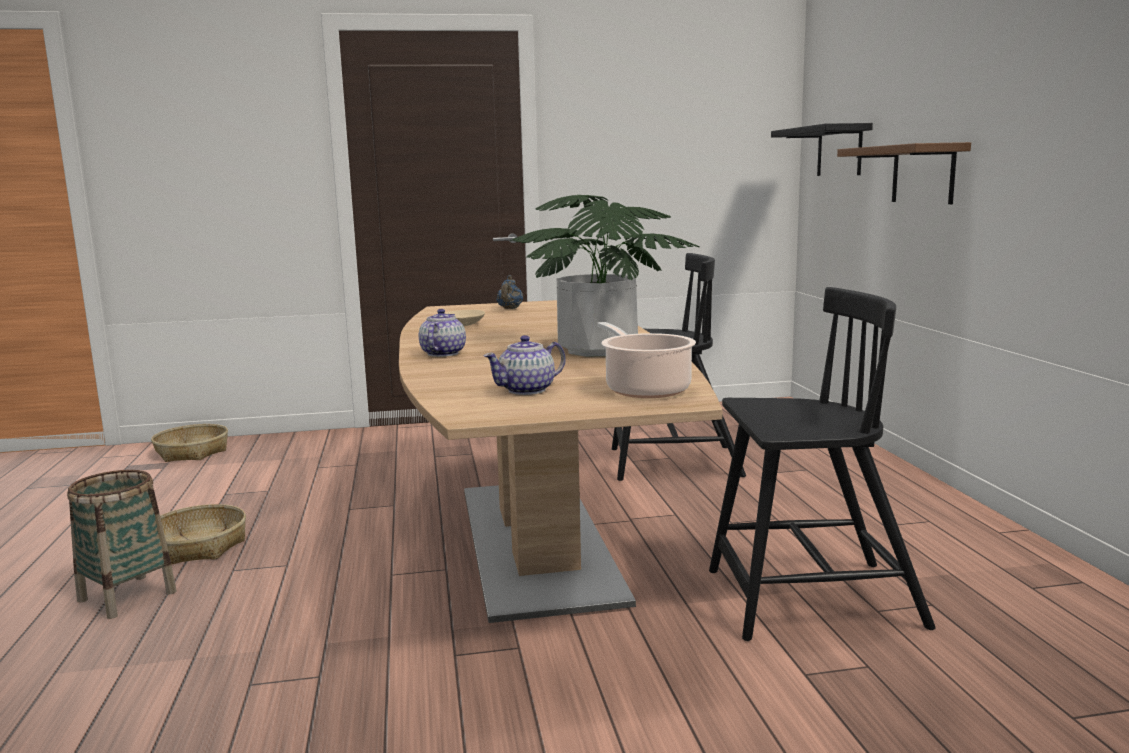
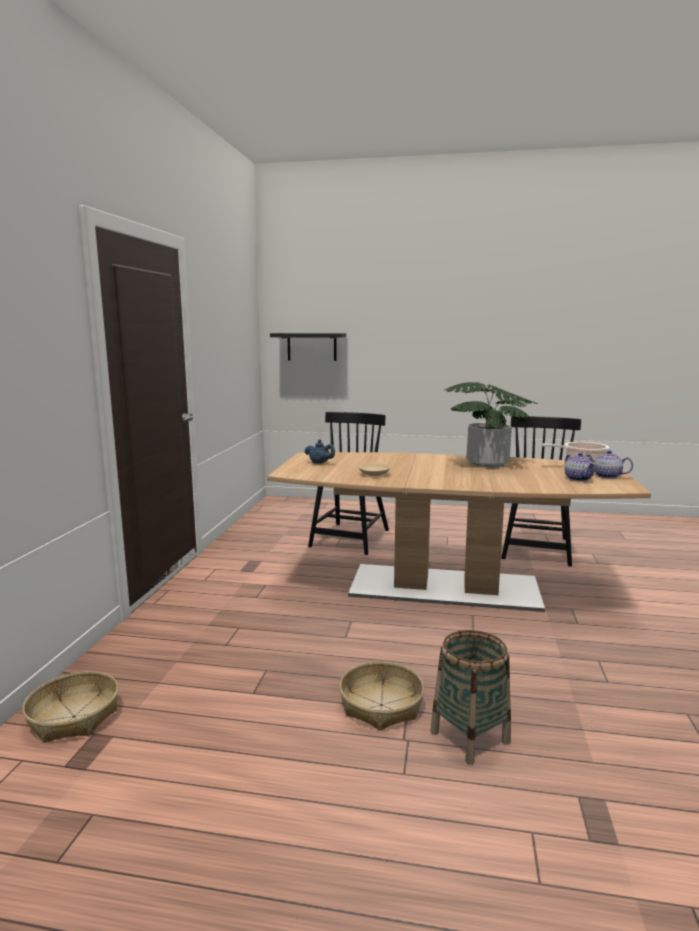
camera: 70 degrees left, 0 degrees up
teapot [419,309,466,357] -> teapot moved to [586,450,633,479]
brown shelf [837,142,971,204] -> none

